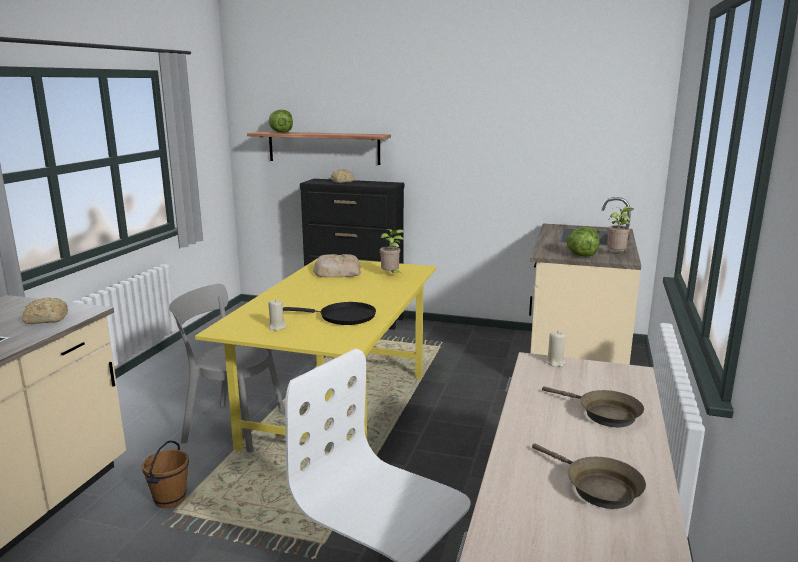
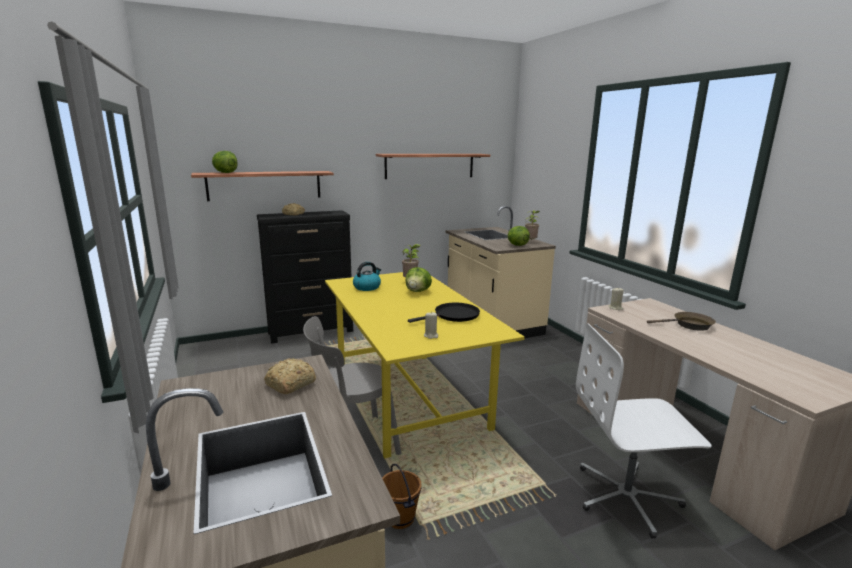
camera: 40 degrees left, 0 degrees up
bread [313,254,361,277] -> kettle [353,262,381,291]
brown frying pan [532,444,646,509] -> none
none -> shelf [376,154,490,179]
none -> lettuce [406,267,432,292]

